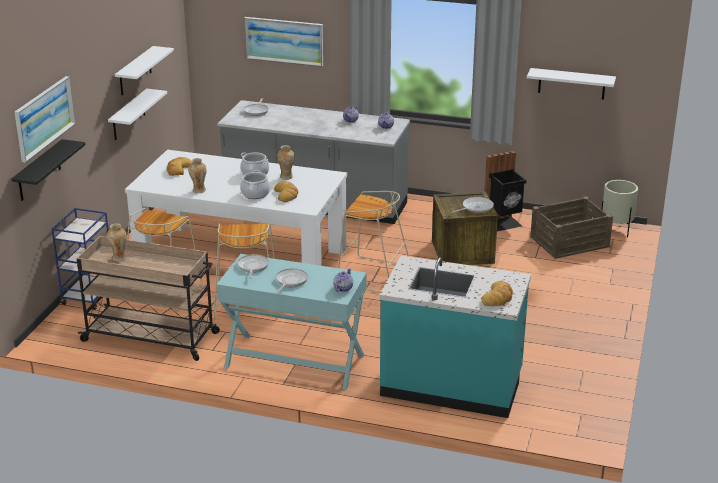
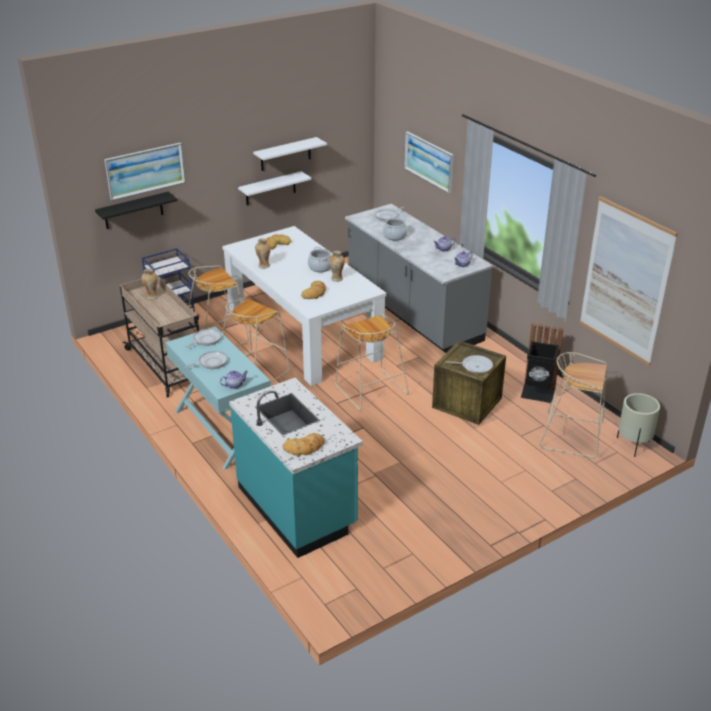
camera: 40 degrees right, 5 degrees up
cooking pot [240,170,270,199] -> cooking pot moved to [383,217,408,240]
white shelf [527,68,616,100] -> picture [580,196,678,366]
crate [530,196,613,259] -> beige stool [539,352,607,458]

